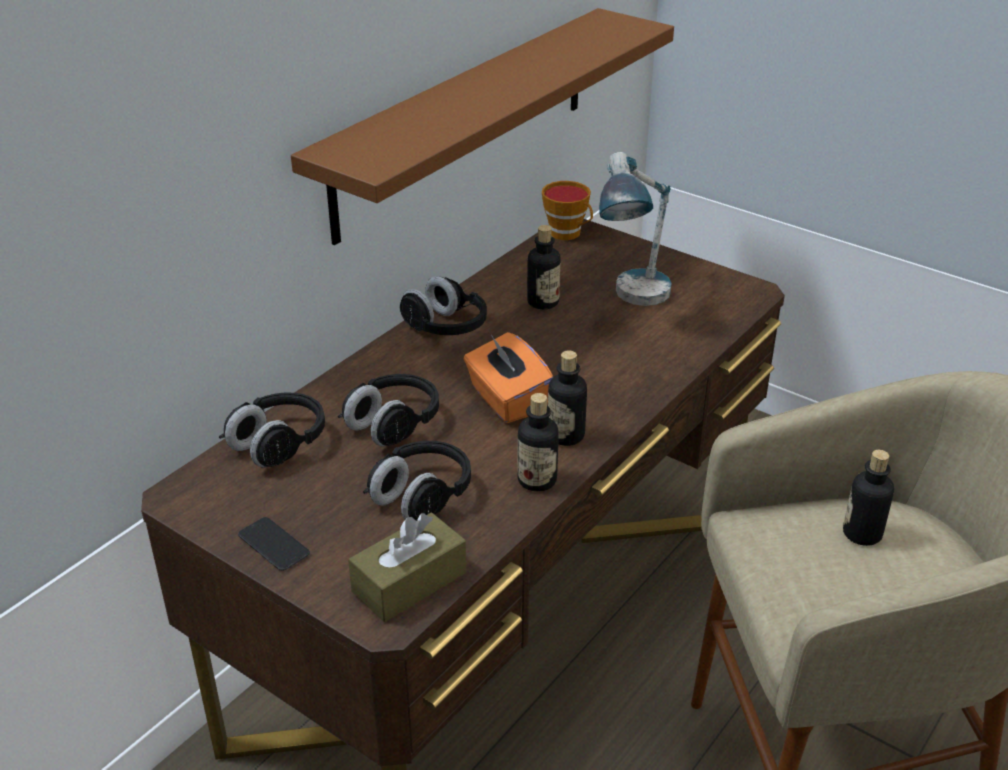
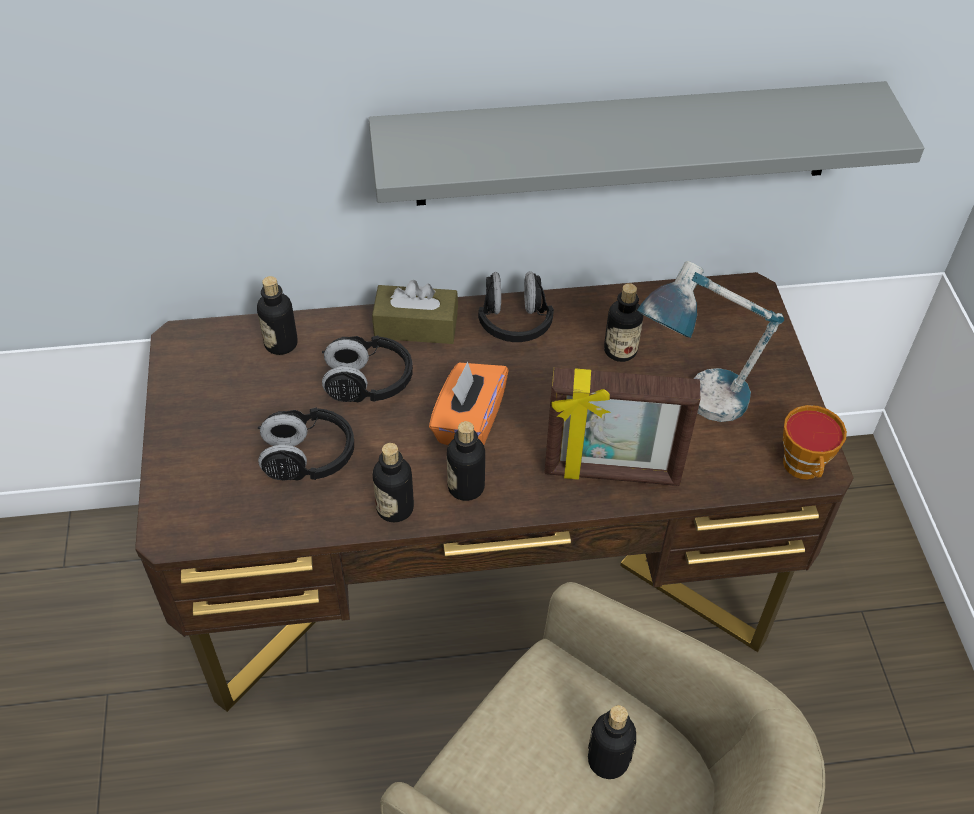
camera: 45 degrees right, 15 degrees up
black headphones [219,392,325,467] -> bottle [257,276,298,355]
phone [238,517,310,571] -> none
brown shelf [291,8,674,245] -> grey shelf [369,81,924,206]
brown tissue box [348,513,466,622] -> brown tissue box moved to [372,280,458,344]
cup [542,181,593,240] -> cup moved to [783,405,847,479]
none -> picture frame [544,367,700,486]

